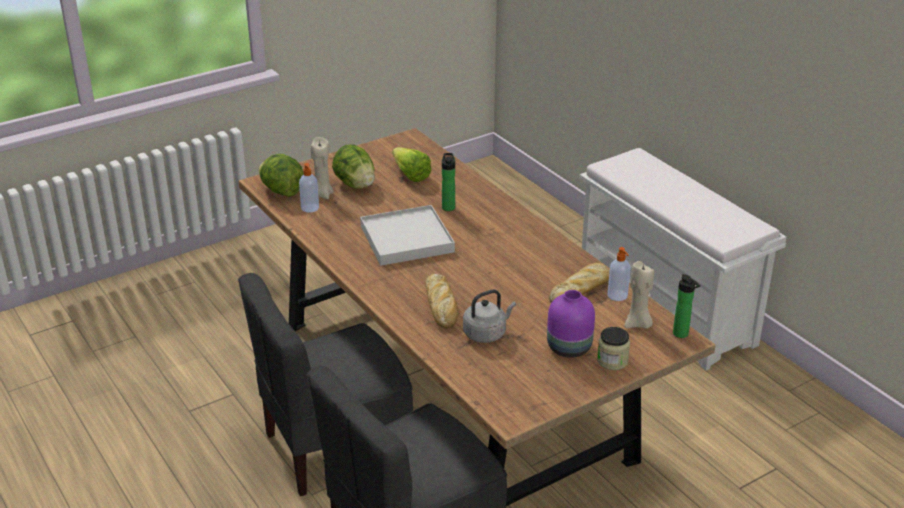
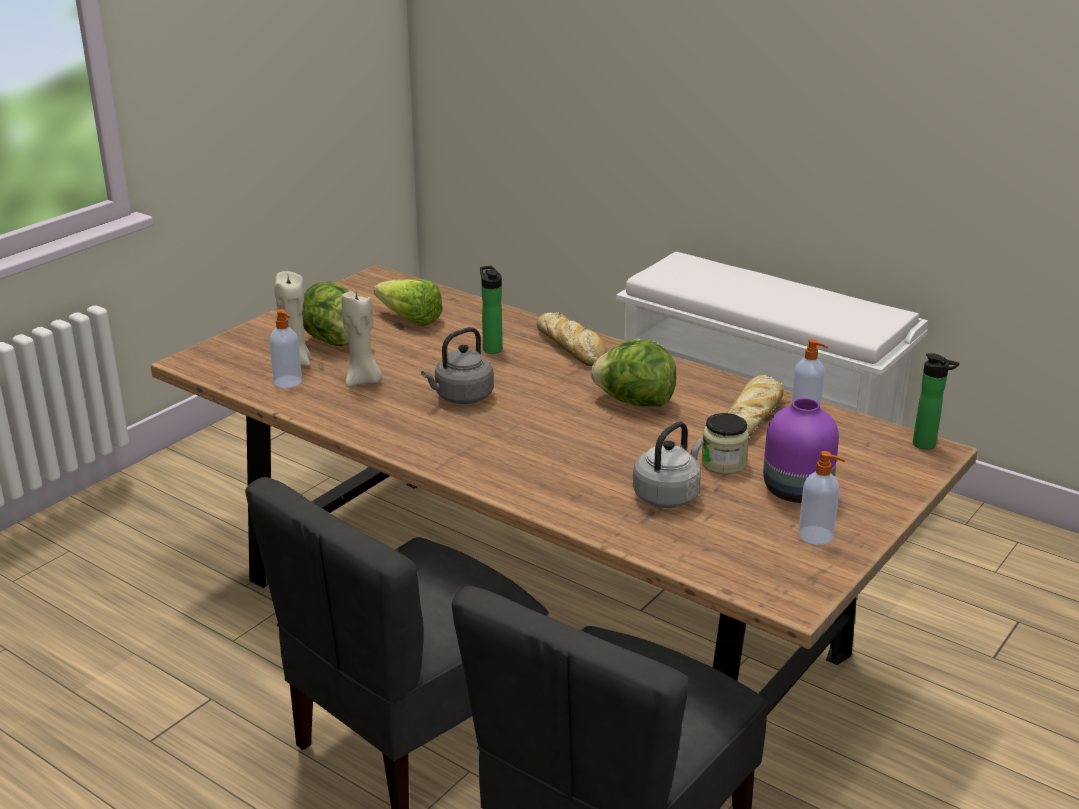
camera: 20 degrees left, 5 degrees down
lettuce [258,154,304,197] -> lettuce moved to [591,339,676,407]
white tray [360,205,455,266] -> grey kettle [421,327,494,404]
bread [426,274,458,329] -> bread moved to [537,312,607,366]
jar [597,327,630,370] -> jar moved to [701,413,749,474]
beige candle [625,261,654,328] -> beige candle moved to [342,291,382,387]
none -> soap dispenser [798,451,845,545]

